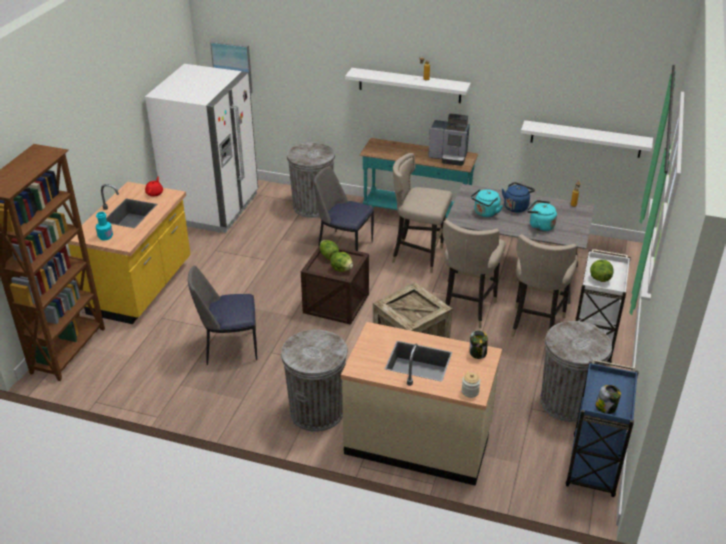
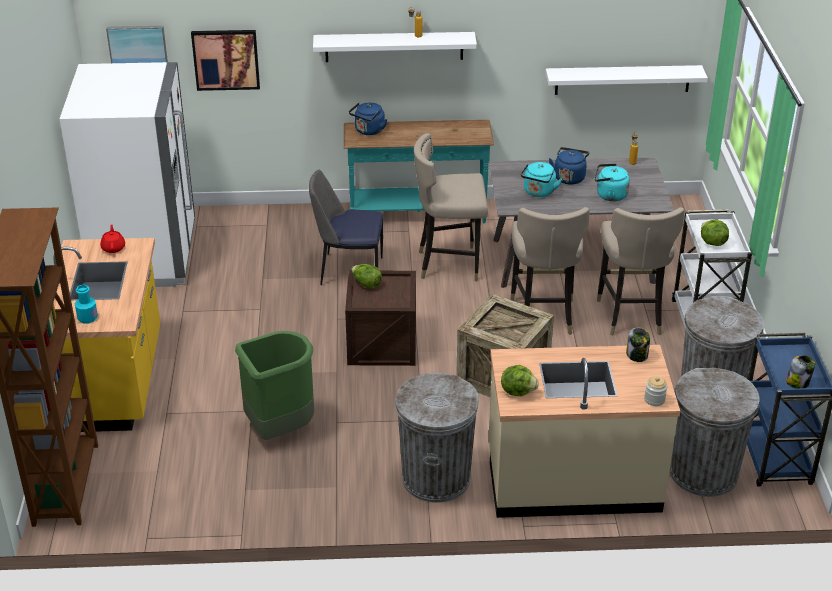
camera: 20 degrees left, 0 degrees up
chair [188,265,257,365] -> green trash can [235,331,314,440]
grey trash can [287,142,335,218] -> grey trash can moved to [670,368,760,497]
lettuce [330,252,353,272] -> lettuce moved to [501,365,539,396]
coffee machine [428,113,470,166] -> none
none -> picture [191,30,260,91]
none -> blue kettle [349,103,387,135]

